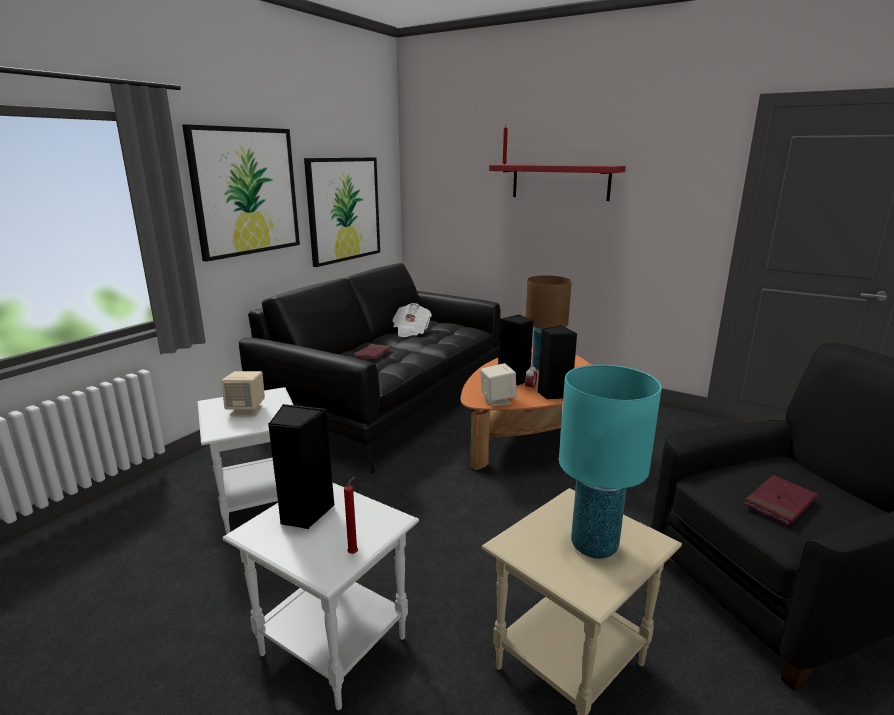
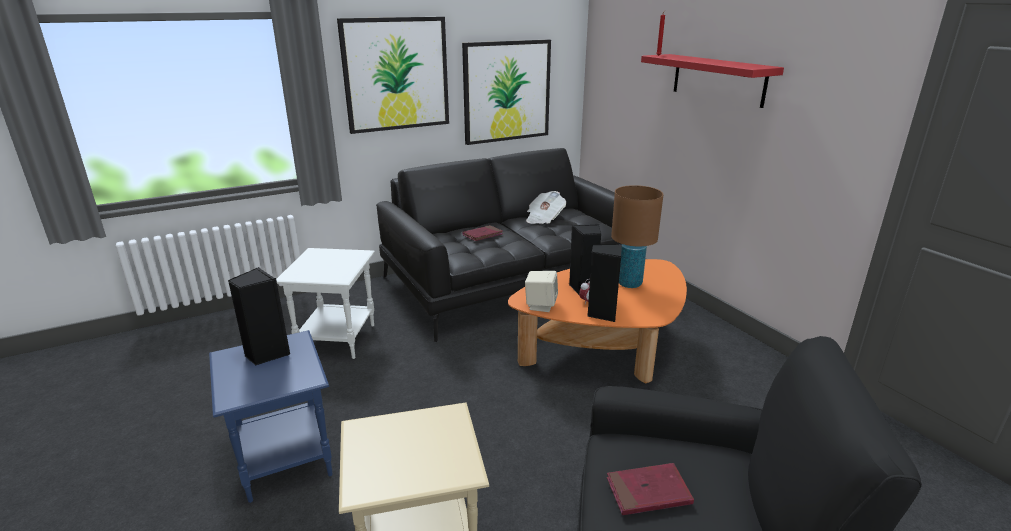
camera: 30 degrees right, 5 degrees up
beige speaker [221,371,265,416] -> none
white side table [222,482,419,710] -> blue side table [209,330,333,503]
red candle [344,476,358,554] -> none
turquoise table lamp [559,365,662,559] -> none

